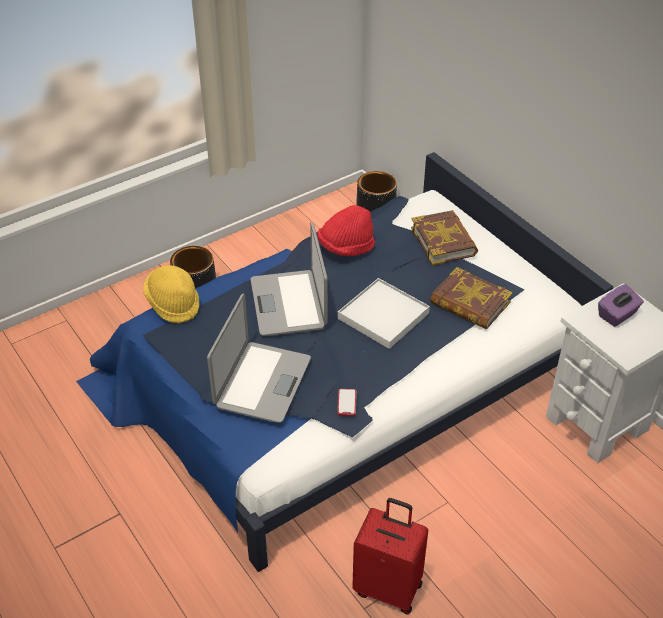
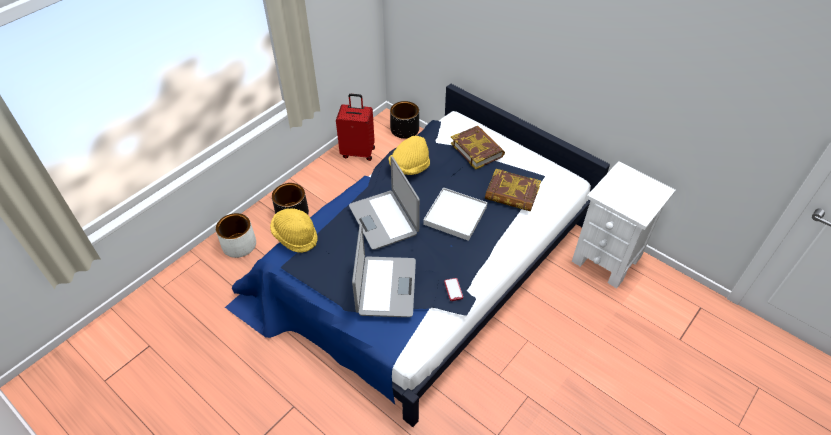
camera: 15 degrees left, 5 degrees up
red hat [317,205,375,256] -> yellow hat [389,135,430,175]
red suitcase [352,498,428,614] -> red suitcase moved to [336,94,375,161]
purple tissue box [598,284,644,327] -> none
none -> white planter [216,213,256,258]

